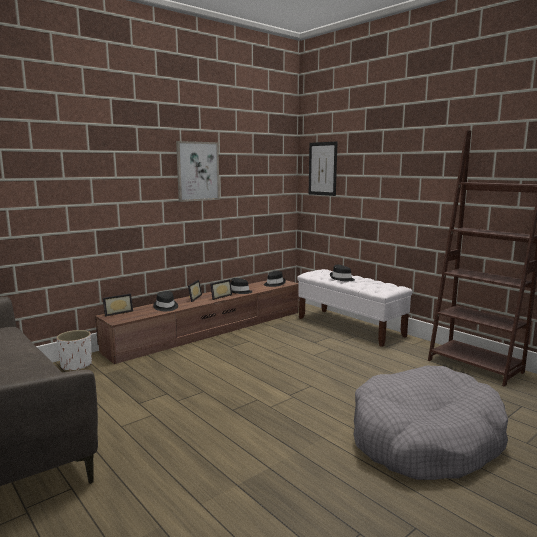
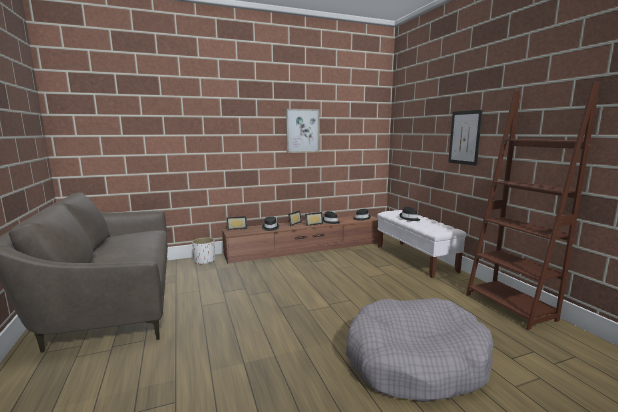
camera: 20 degrees right, 0 degrees up
picture [309,141,337,196] -> picture moved to [448,110,483,166]

